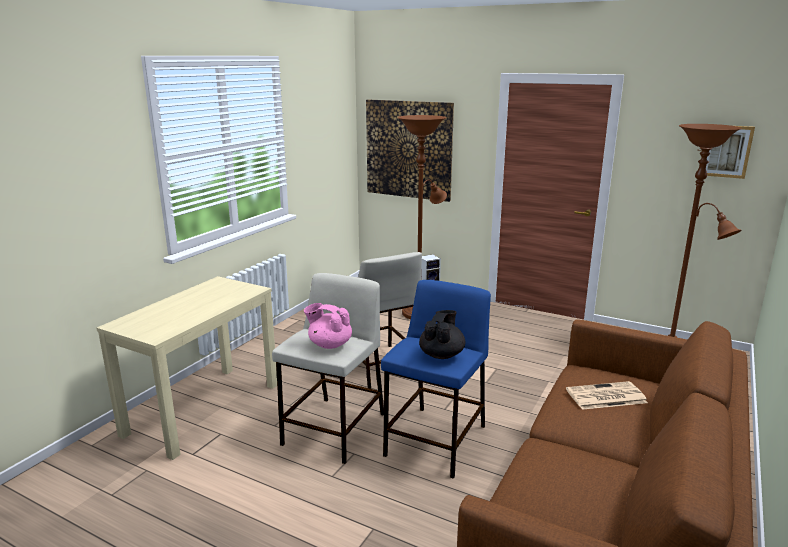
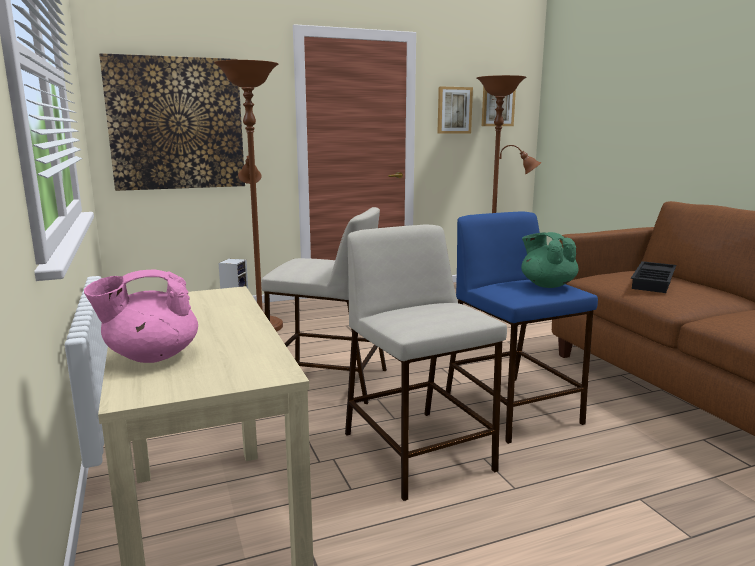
camera: 50 degrees left, 5 degrees down
pink teapot [304,303,352,349] -> pink teapot moved to [84,269,198,363]
black teapot [419,310,465,359] -> green teapot [521,232,579,288]
newspaper [566,381,648,410] -> black tray [631,261,676,293]
none -> picture [437,86,473,134]

